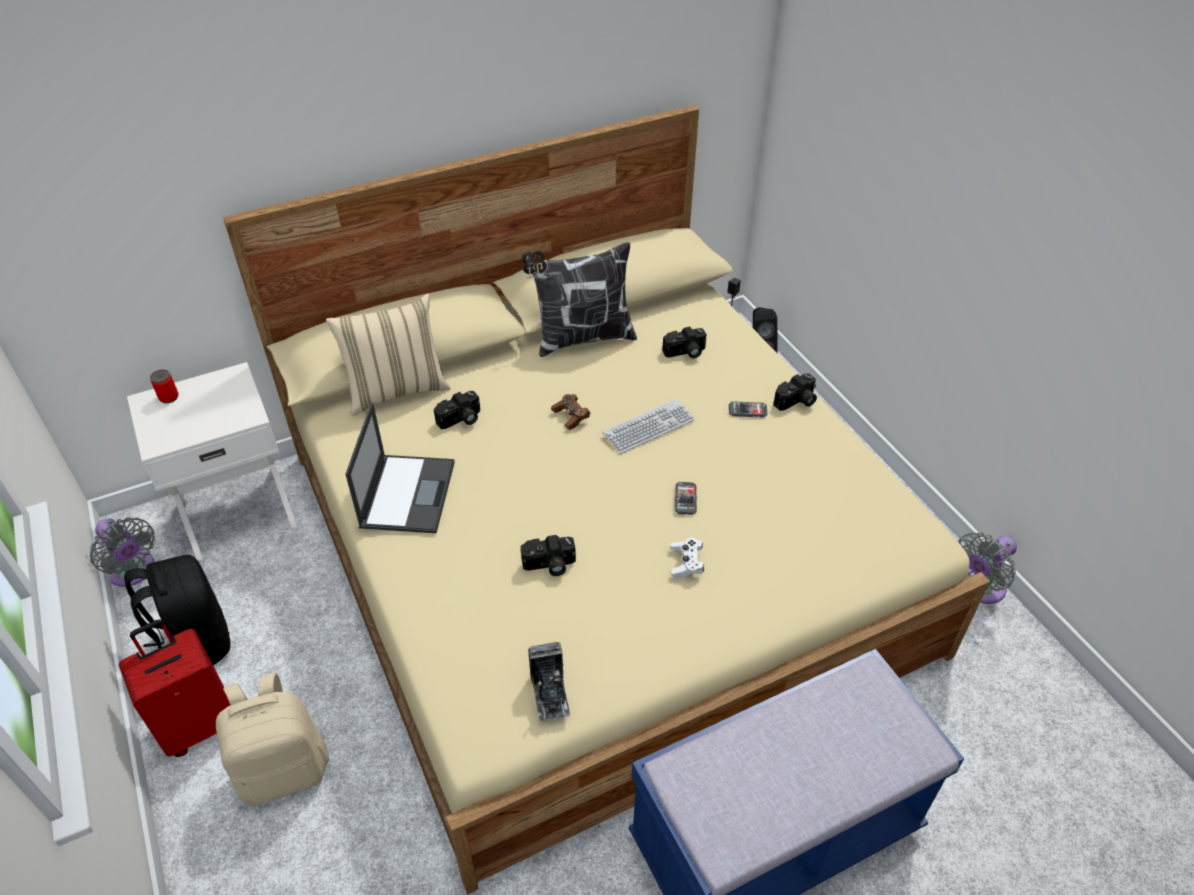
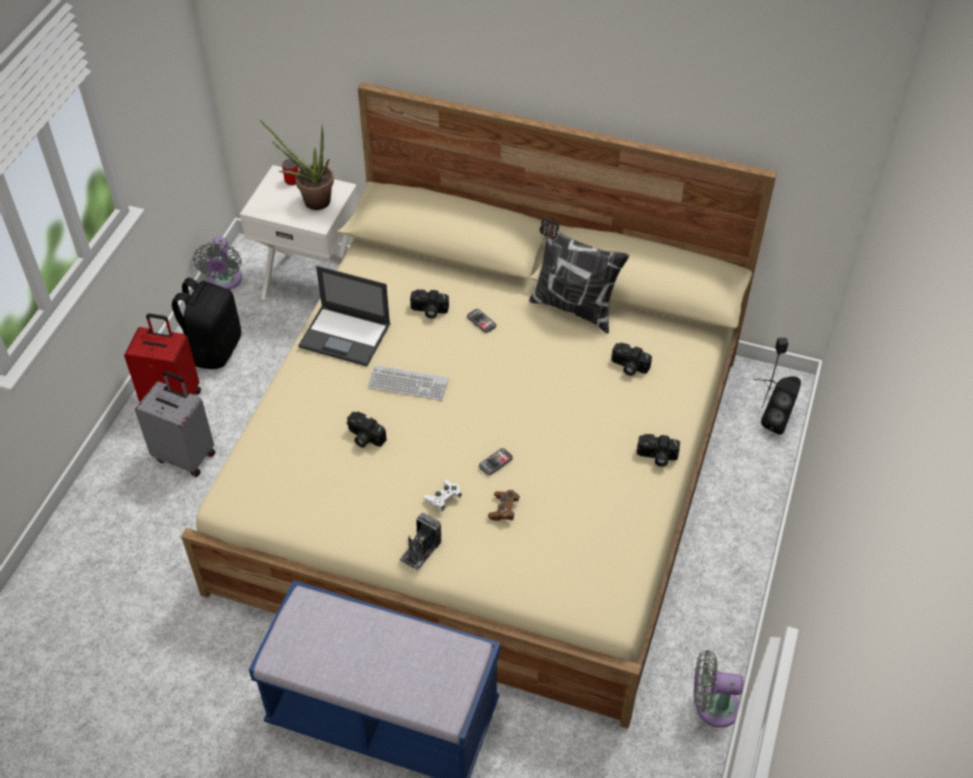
camera: 45 degrees right, 5 degrees up
beige backpack [216,672,329,806] -> grey suitcase [135,371,215,477]
beige pillow [326,293,451,416] -> none
laptop [345,403,455,533] -> laptop turned 60 degrees clockwise [298,266,390,366]
camera [528,642,570,722] -> camera moved to [399,513,441,571]
brown game controller [551,394,590,430] -> brown game controller moved to [488,490,520,521]
keyboard [602,399,695,454] -> keyboard moved to [368,365,449,401]
phone [729,401,767,418] -> phone moved to [467,309,497,333]
none -> potted plant [260,120,334,210]

